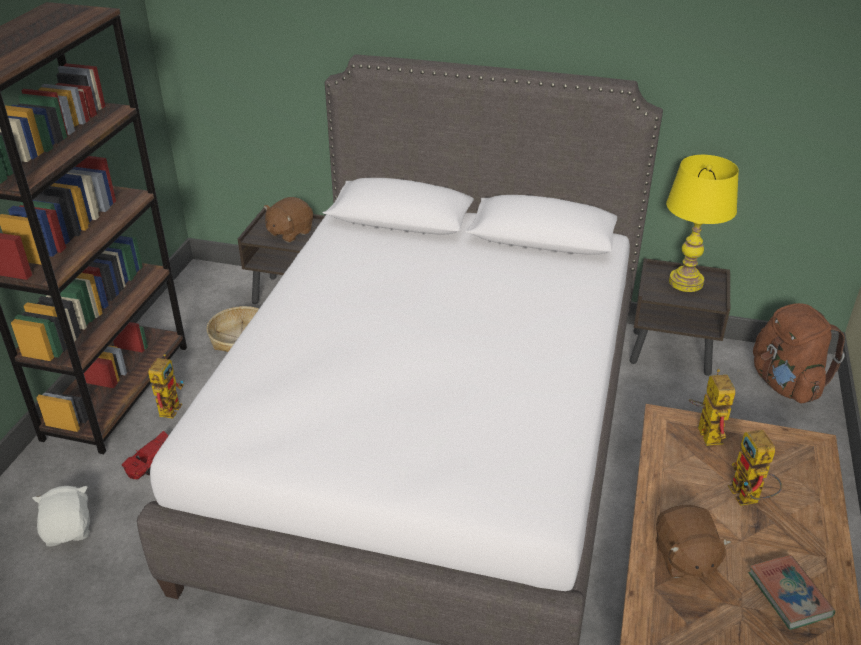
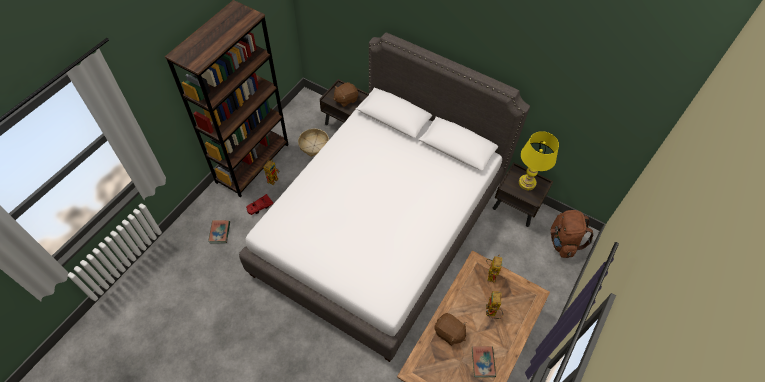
camera: 15 degrees right, 20 degrees up
white plush toy [32,486,90,546] -> book [208,220,230,243]
brown plush toy [656,505,732,578] -> brown plush toy turned 60 degrees counterclockwise [434,313,466,346]

